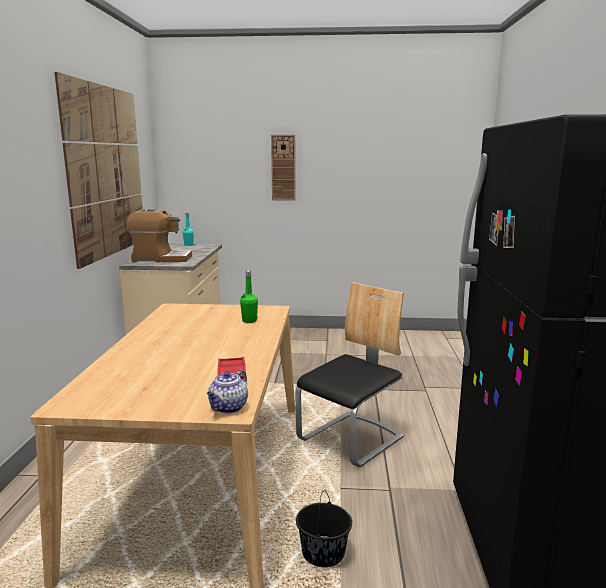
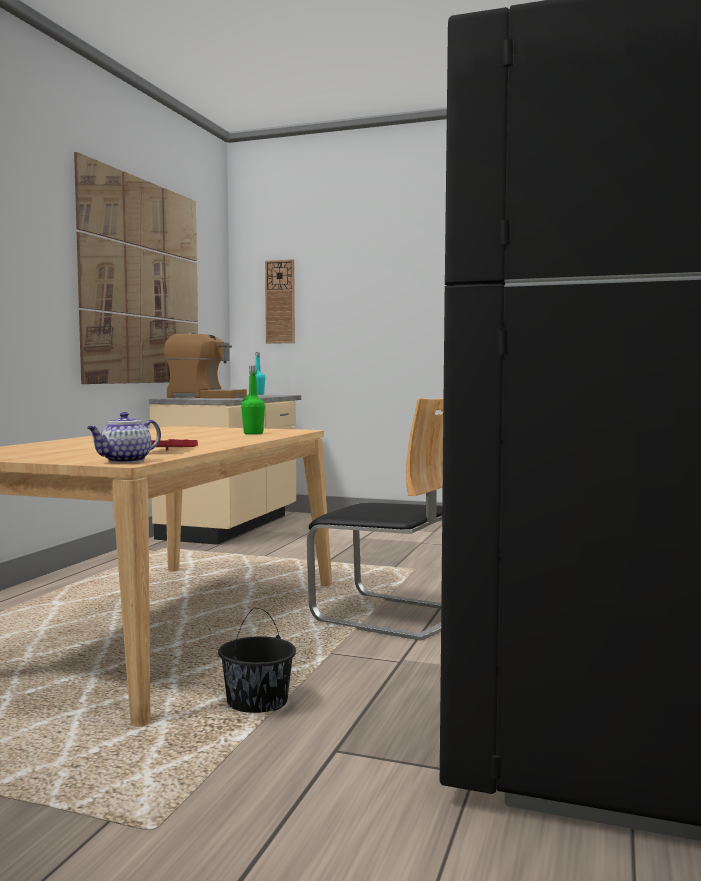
camera: 15 degrees right, 10 degrees down
wall clock [271,135,296,200] -> wall clock moved to [265,259,295,344]
chair [295,282,404,467] -> chair turned 60 degrees clockwise [307,398,444,641]

